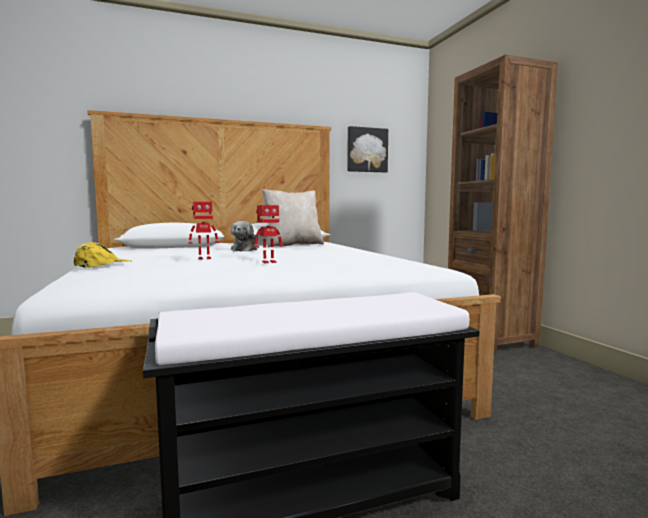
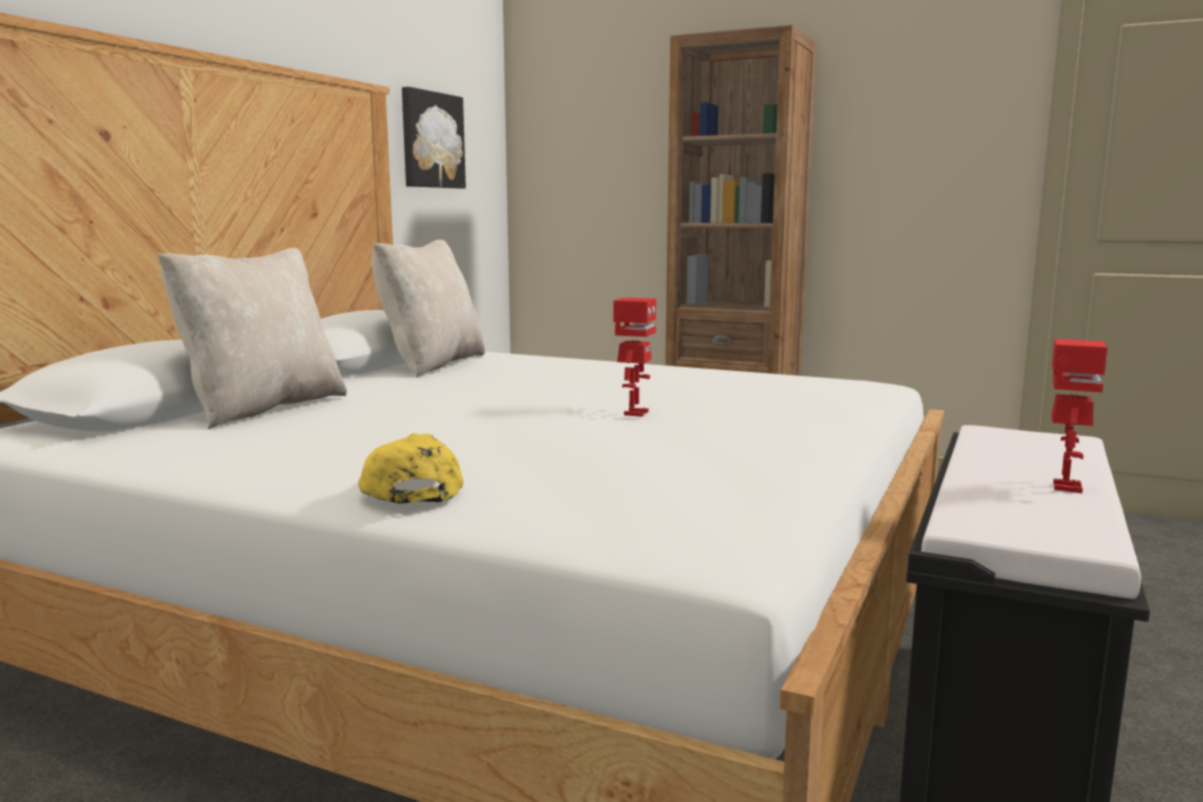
camera: 45 degrees left, 5 degrees up
toy robot [188,202,219,259] -> toy robot moved to [1051,339,1108,493]
plush toy [231,221,258,251] -> none
none -> beige pillow [157,248,347,429]

